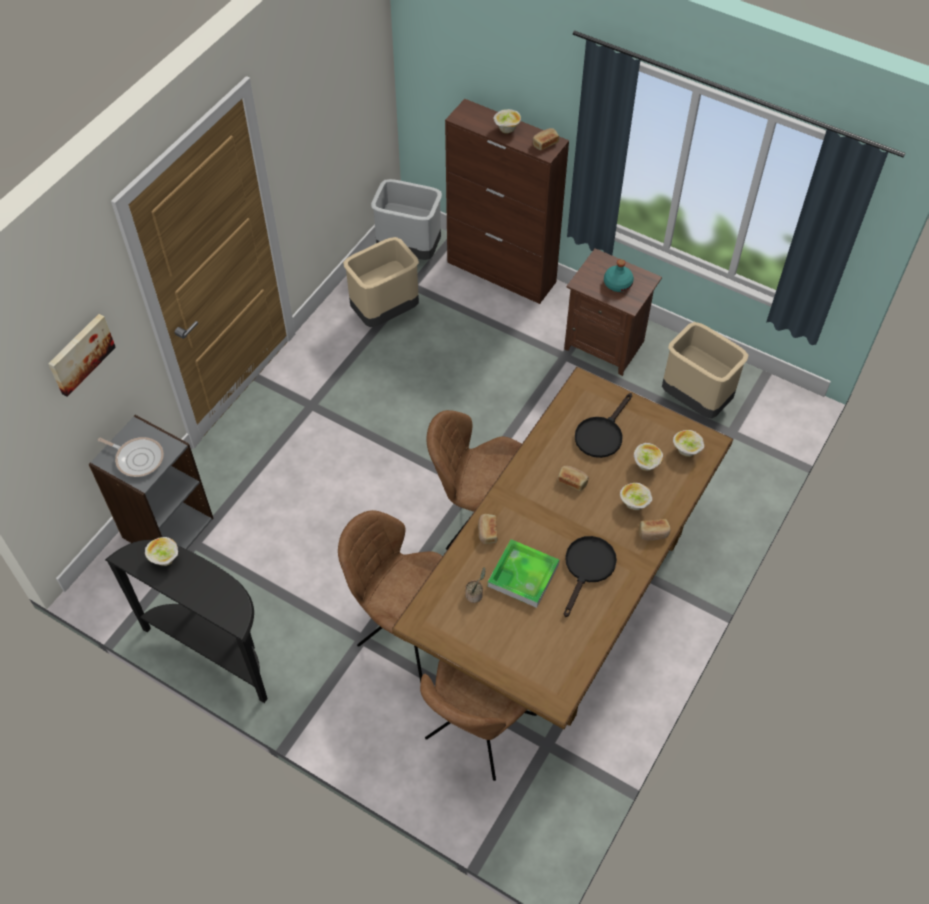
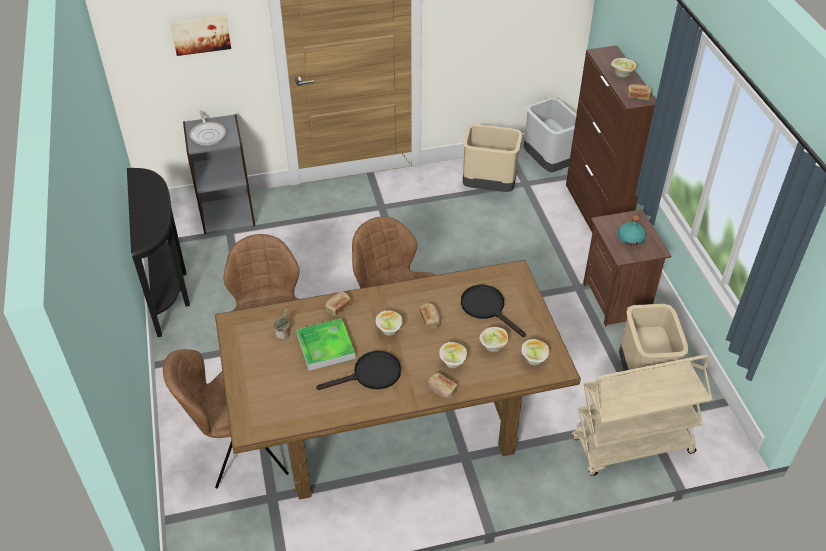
camera: 45 degrees right, 10 degrees down
bowl [145,537,178,566] -> bowl moved to [376,311,403,336]
black frying pan [575,393,632,458] -> black frying pan turned 60 degrees clockwise [461,285,526,337]
none -> beige cart [572,355,712,476]

